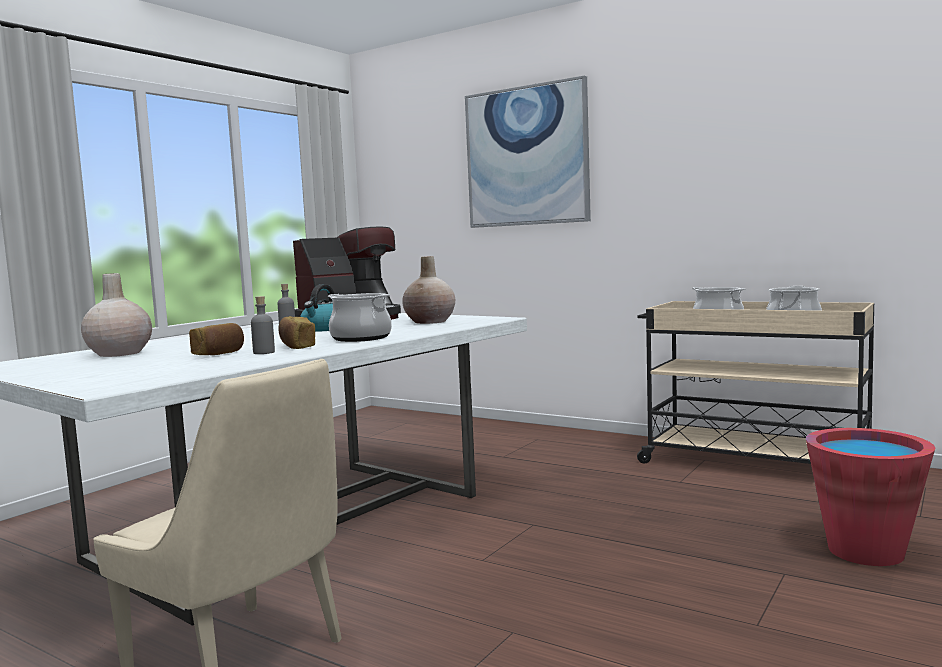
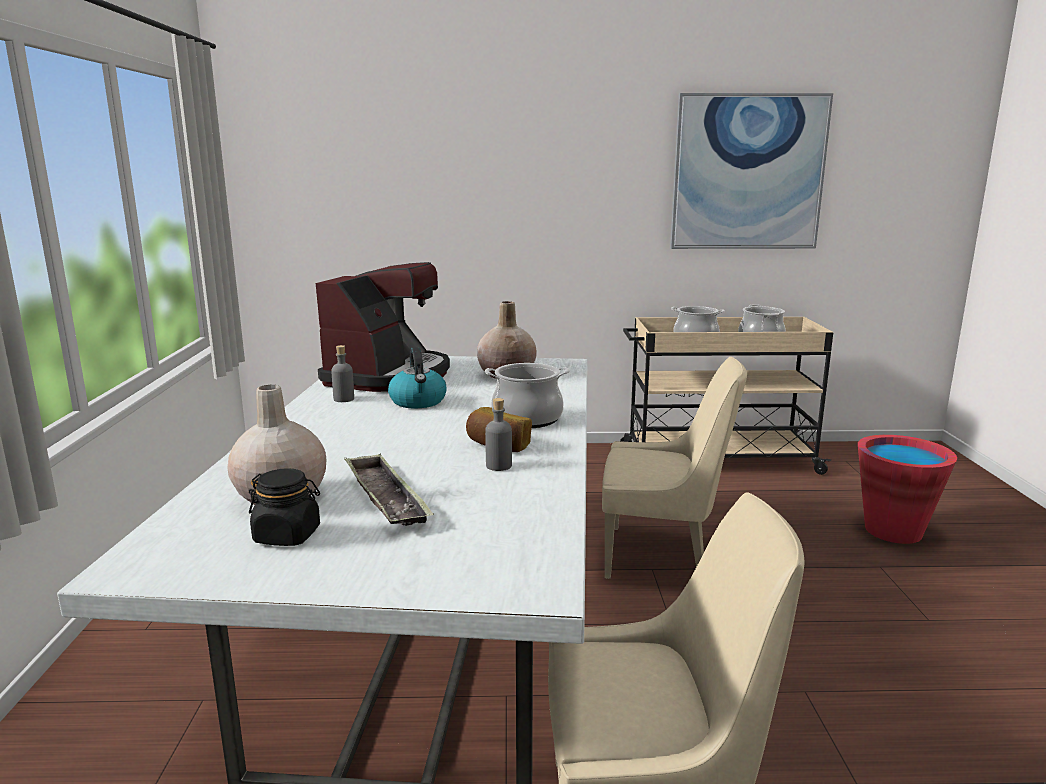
camera: 35 degrees left, 10 degrees up
bread [189,323,244,355] -> none
picture [465,75,591,228] -> picture moved to [670,93,833,249]
none -> black jar [249,468,320,546]
none -> tray [344,453,434,526]
none -> beige chair [602,357,747,579]

